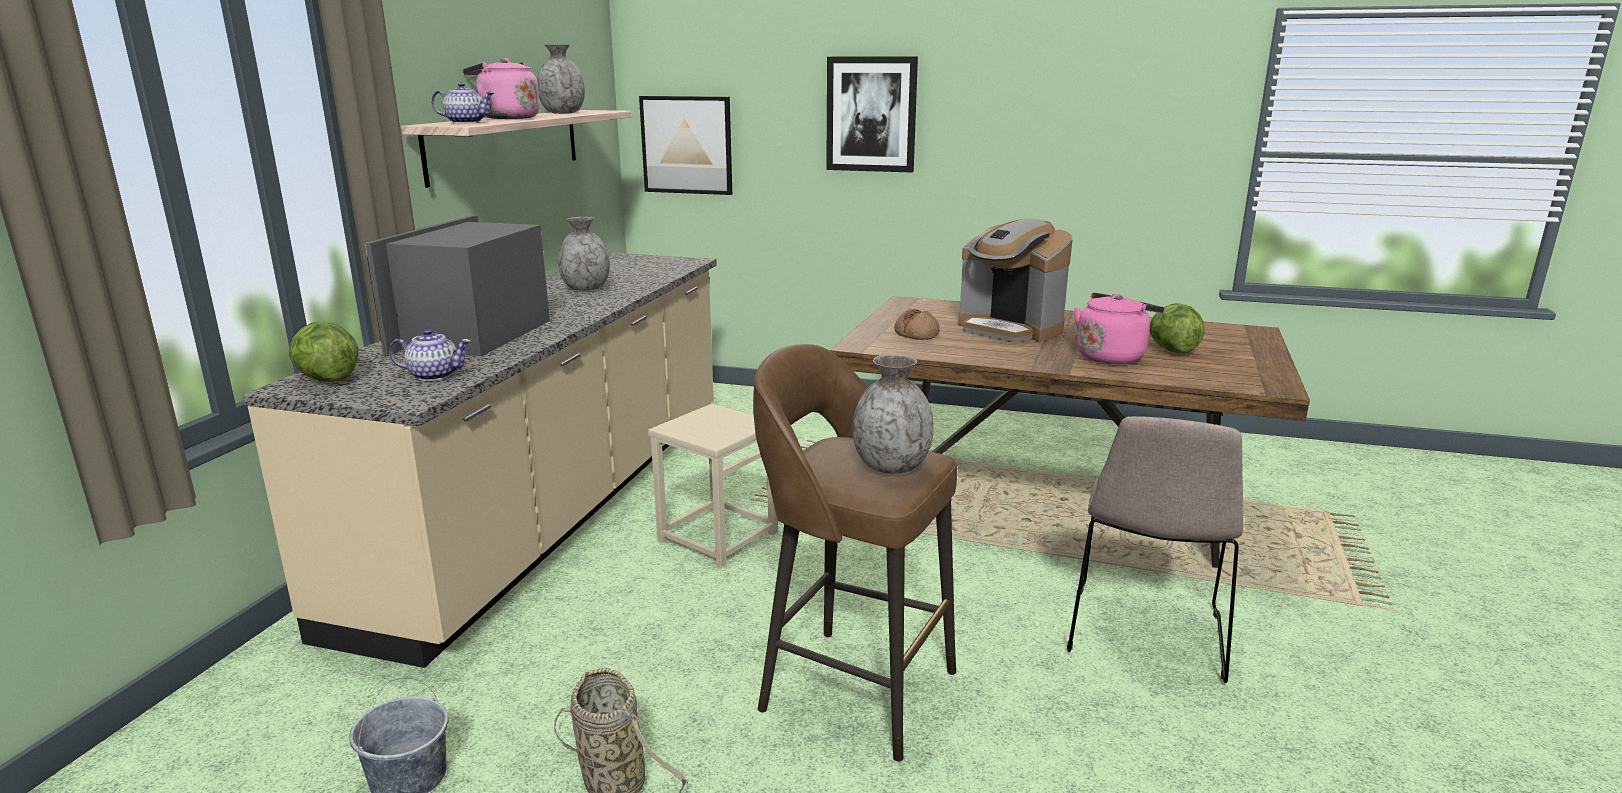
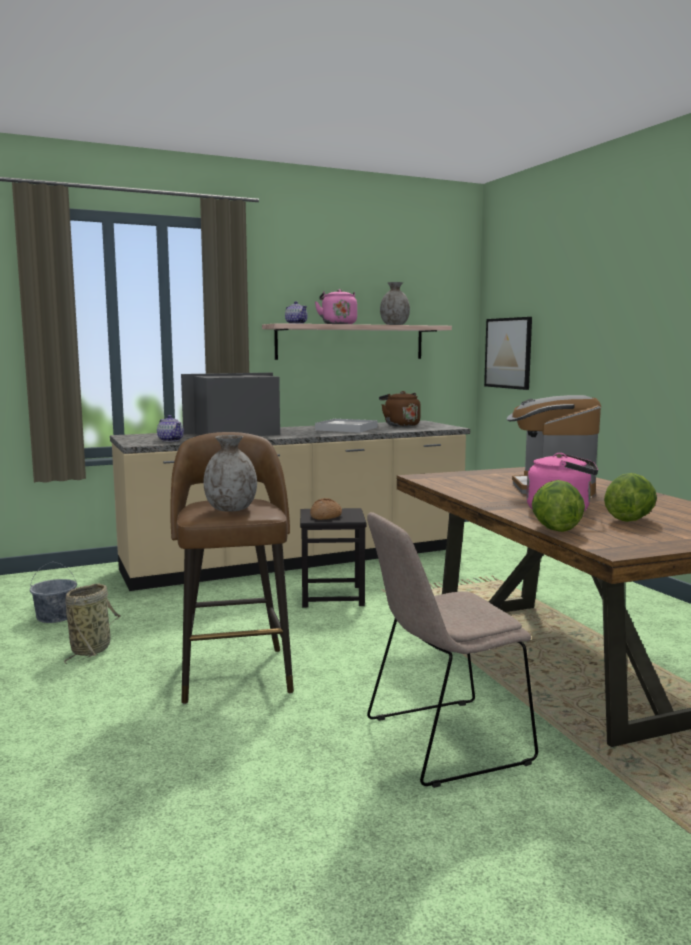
camera: 50 degrees right, 10 degrees down
lettuce [289,322,359,382] -> lettuce moved to [532,480,585,532]
grey vase [558,217,610,291] -> white tray [315,419,377,433]
beige stool [648,404,778,567] -> black stool [300,508,366,607]
picture [826,56,918,172] -> none
bread [894,309,940,340] -> bread moved to [310,498,342,520]
none -> brown kettle [379,391,421,427]

